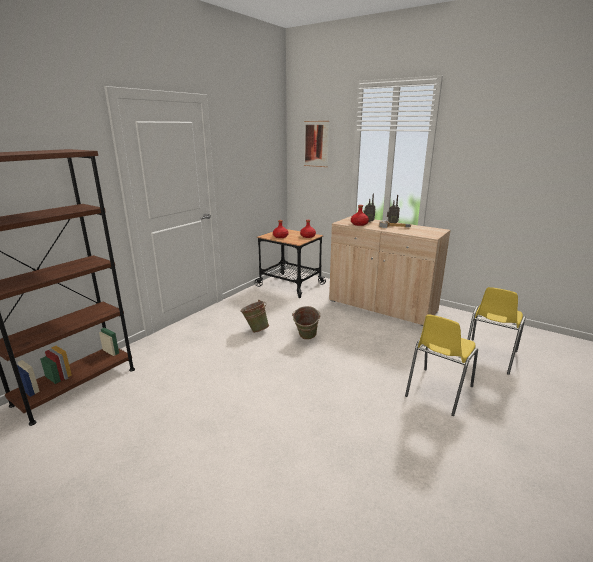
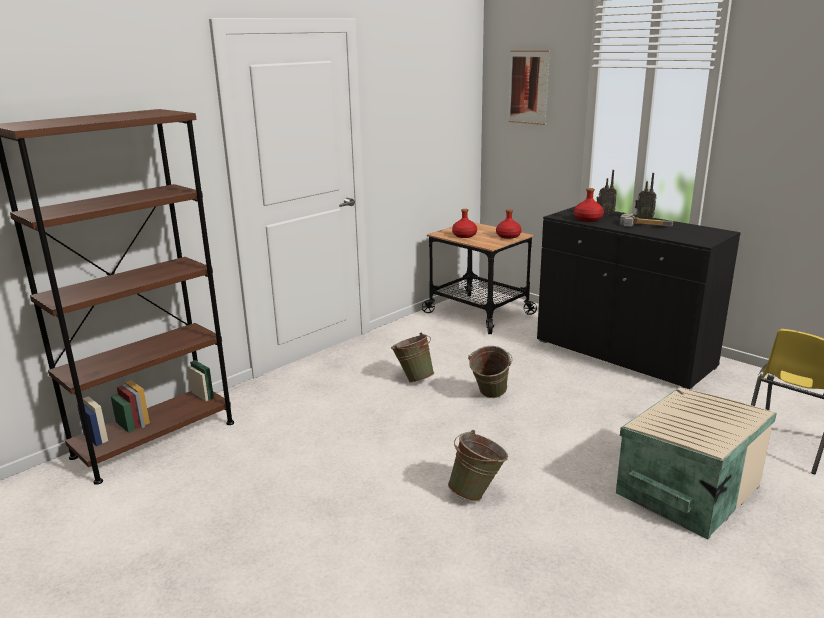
camera: 10 degrees right, 0 degrees up
beige cabinet [329,216,451,326] -> black cabinet [537,206,741,390]
yellow chair [405,314,478,416] -> beige storage box [616,387,777,539]
none -> green bucket [448,430,508,501]

